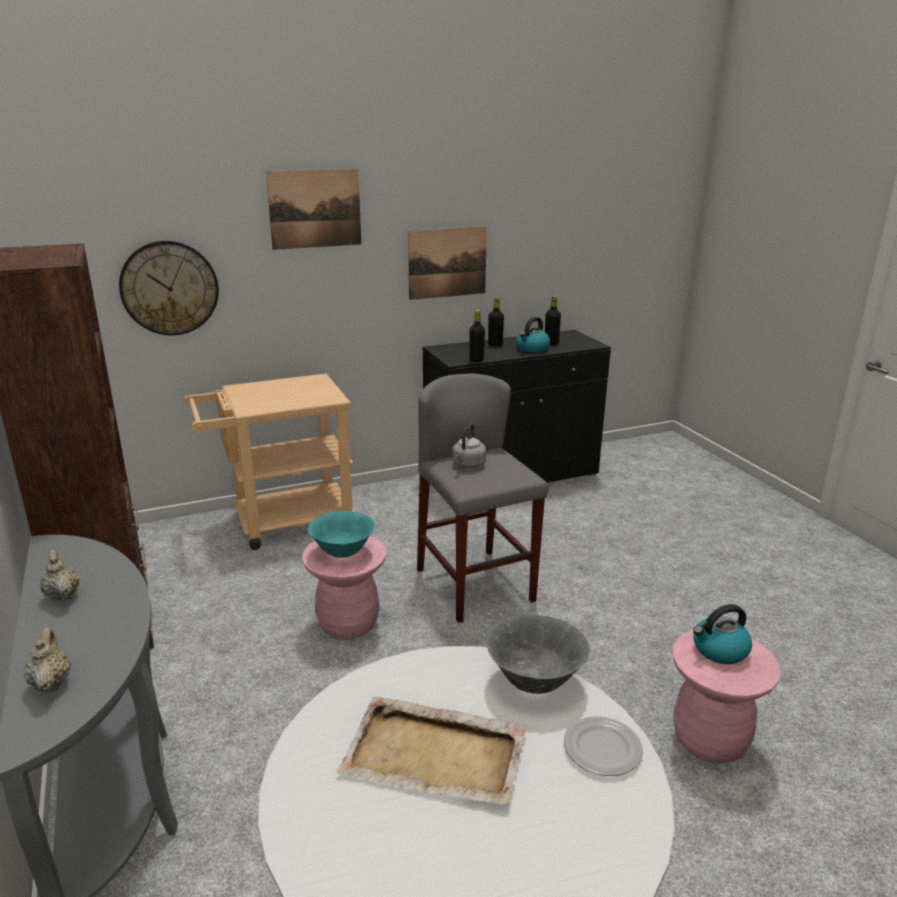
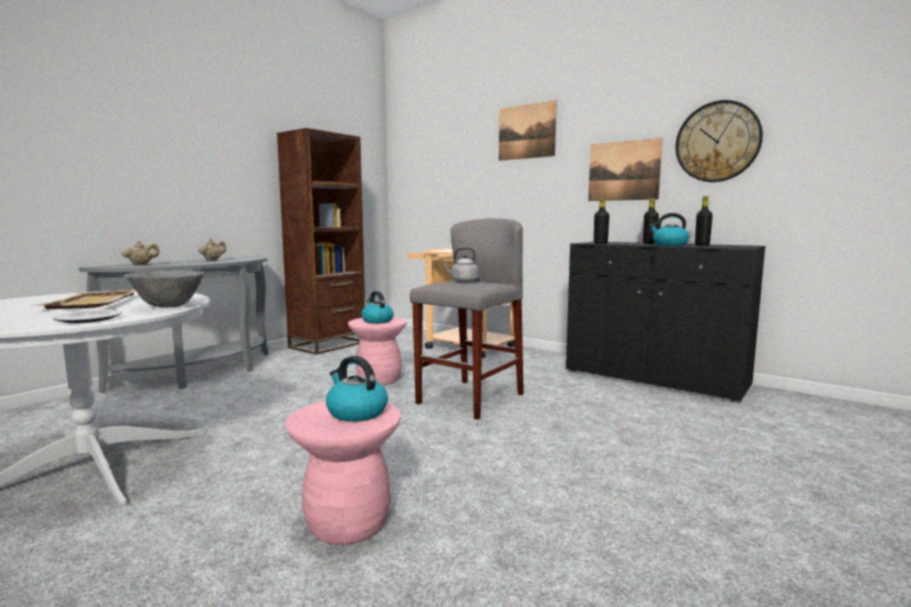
camera: 60 degrees right, 15 degrees down
wall clock [119,241,219,335] -> wall clock moved to [675,100,763,182]
turquoise bowl [308,511,375,558] -> kettle [361,291,394,324]

